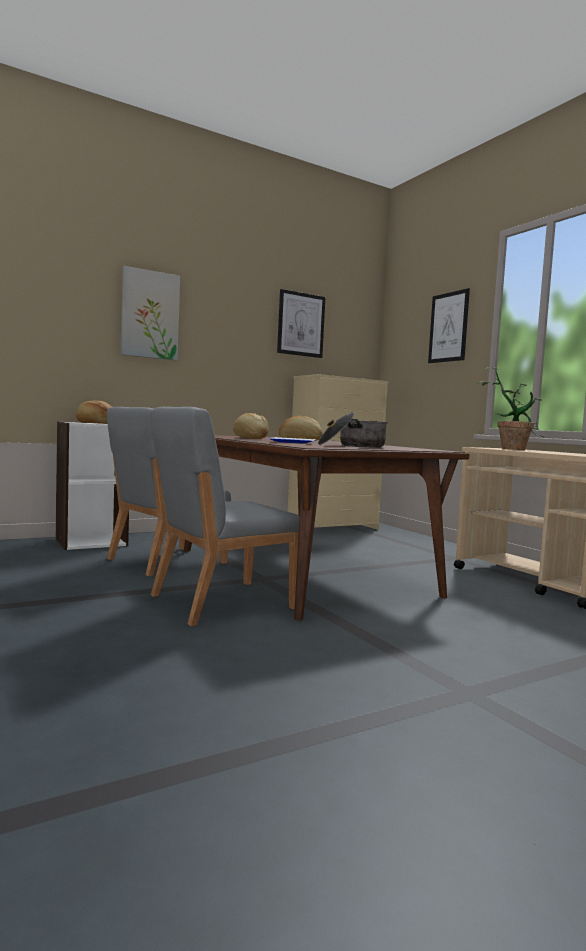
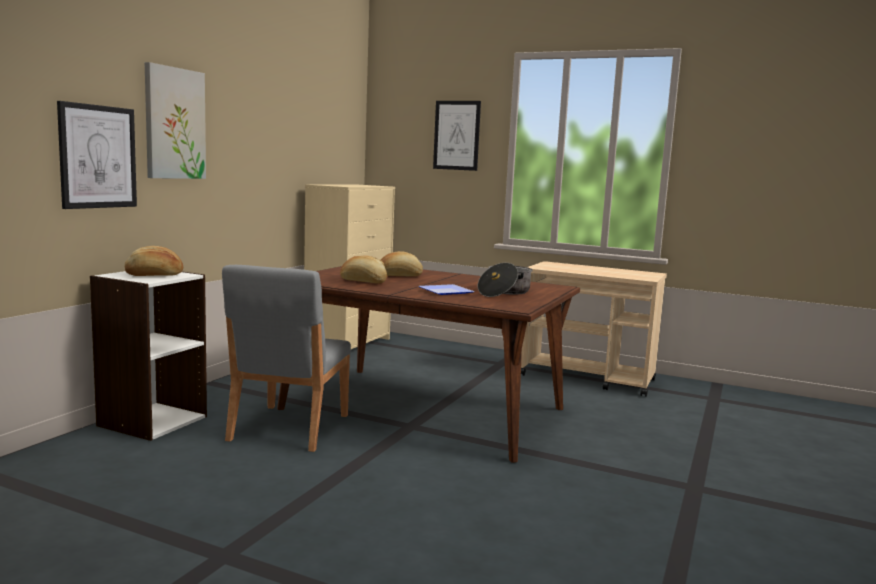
camera: 35 degrees left, 5 degrees up
grey chair [151,407,299,626] -> none
picture [277,289,325,358] -> picture moved to [57,101,137,209]
potted plant [476,367,543,450] -> none

